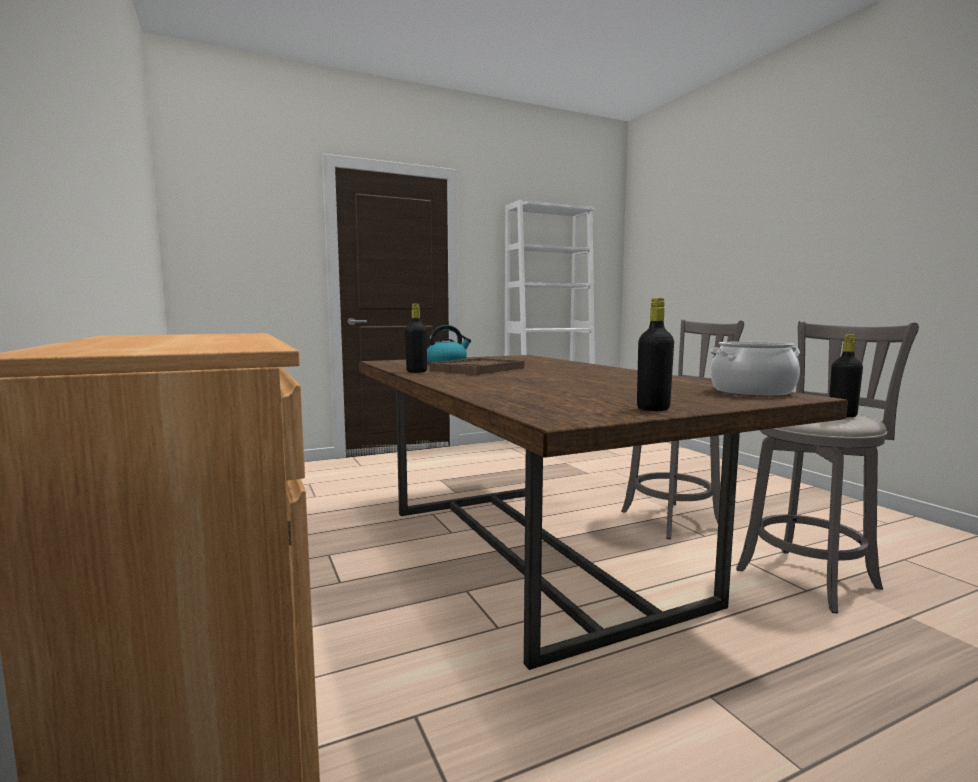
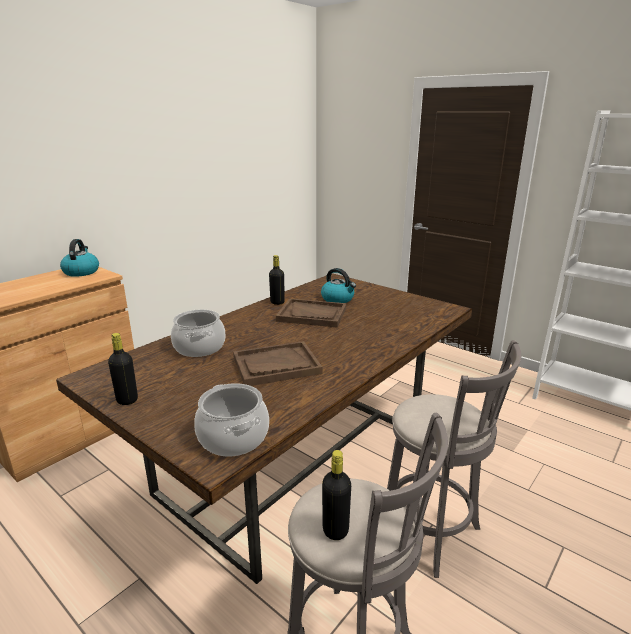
camera: 65 degrees right, 15 degrees up
none -> kettle [60,239,99,277]
none -> cooking pot [171,309,225,357]
none -> brown tray [233,341,322,386]

